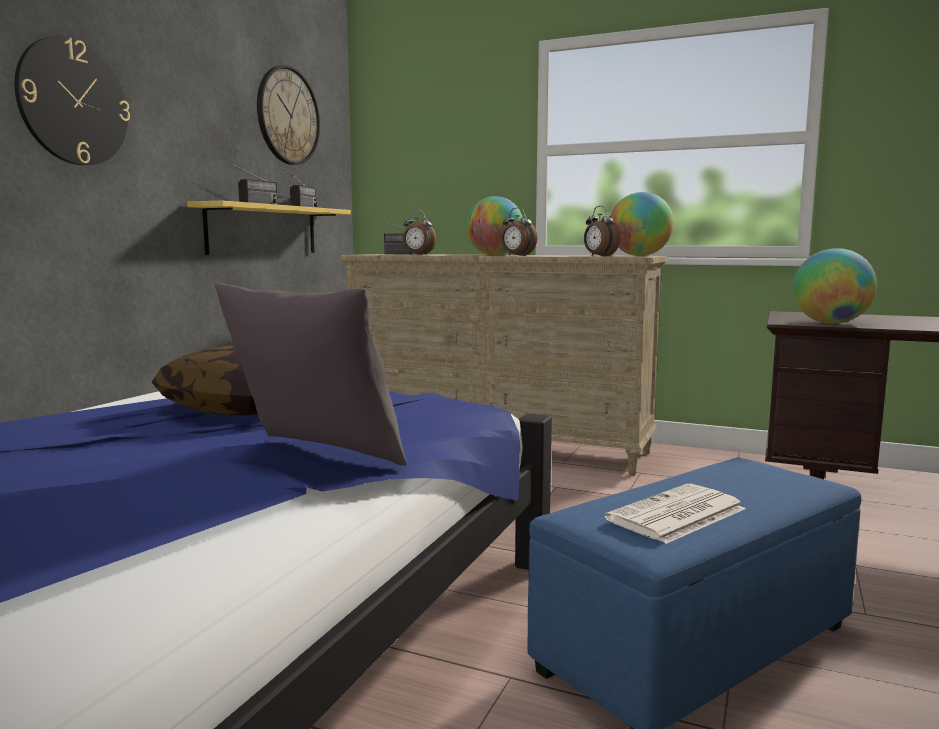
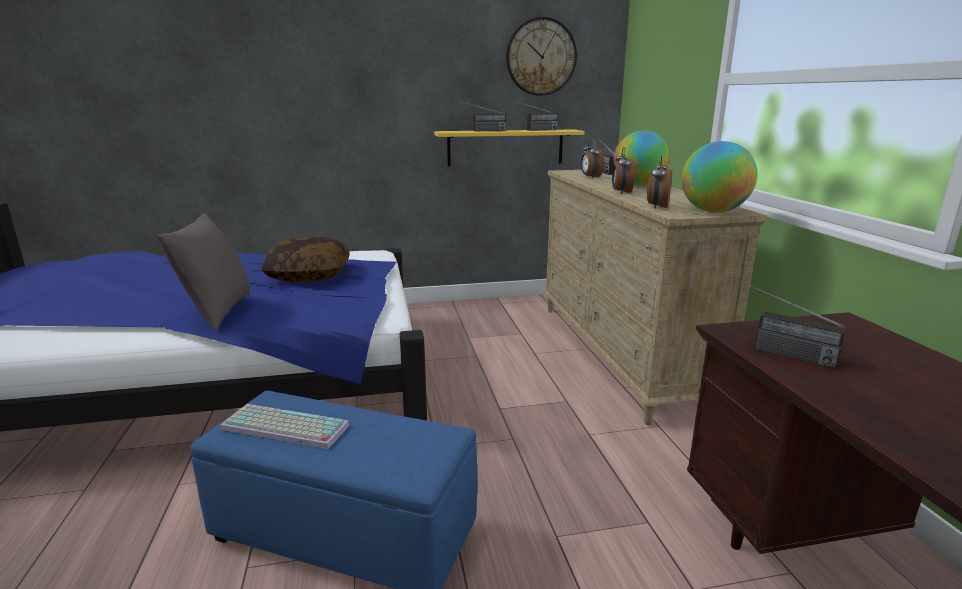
camera: 55 degrees right, 10 degrees up
wall clock [14,36,130,165] -> none
newspaper [604,484,746,544] -> keyboard [220,404,350,449]
globe [793,248,877,324] -> radio [729,276,846,369]

